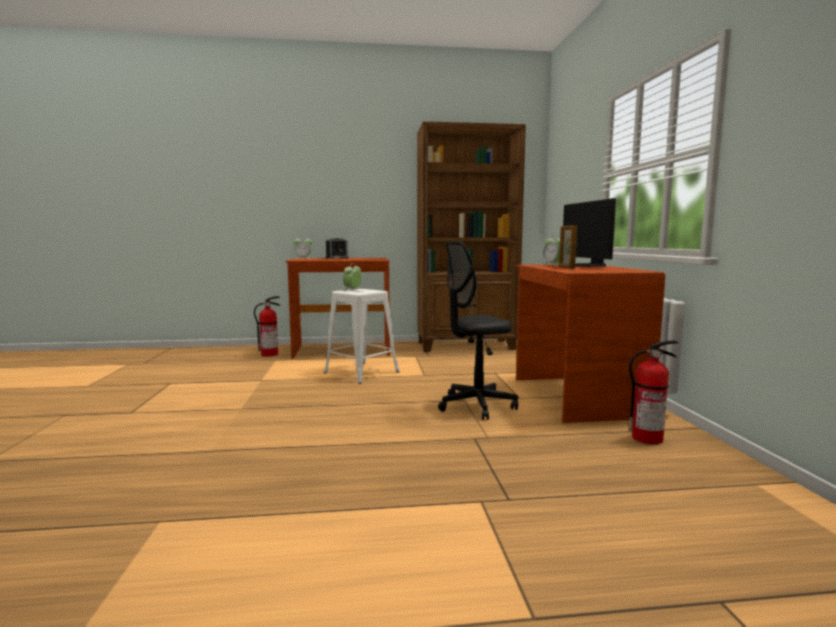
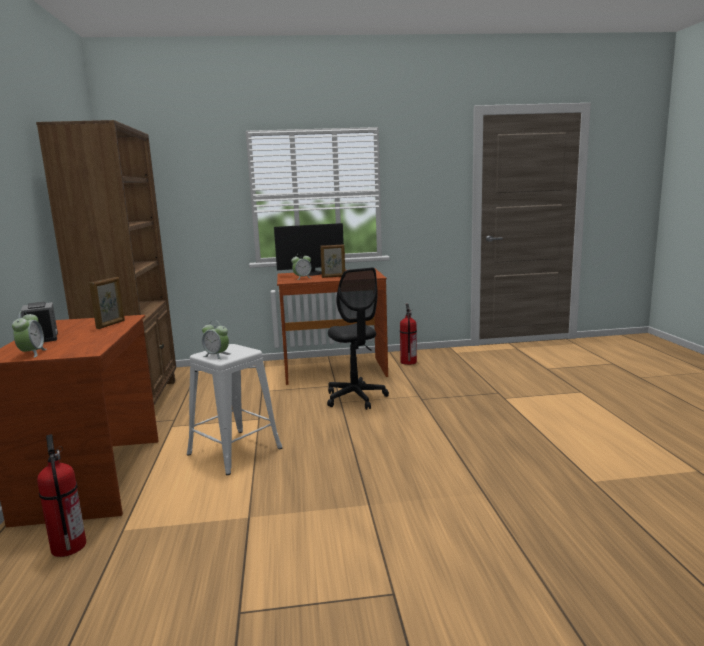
camera: 90 degrees left, 5 degrees up
none -> picture frame [90,277,125,329]

